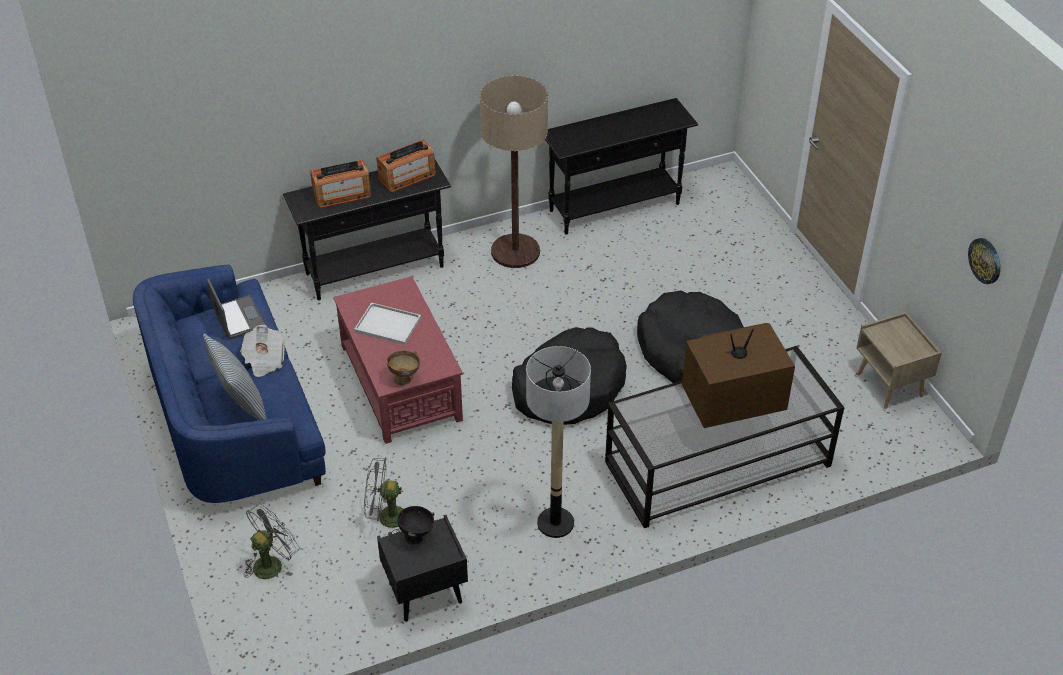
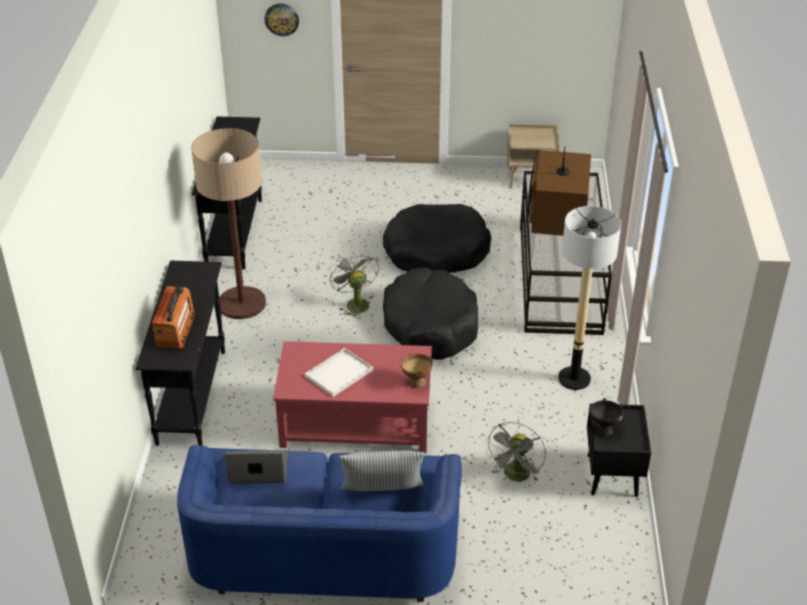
camera: 65 degrees left, 5 degrees down
newspaper [241,325,285,377] -> none
grey fan [244,503,299,579] -> grey fan moved to [329,250,379,318]
radio [376,140,436,192] -> none
wall clock [968,238,1000,284] -> wall clock moved to [265,4,299,36]

